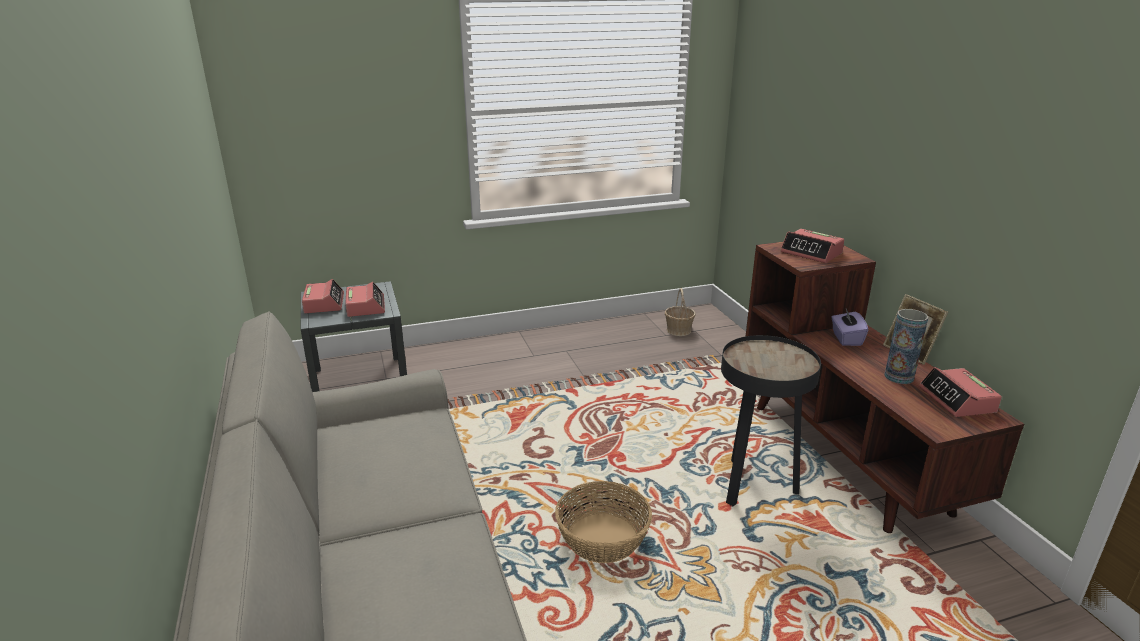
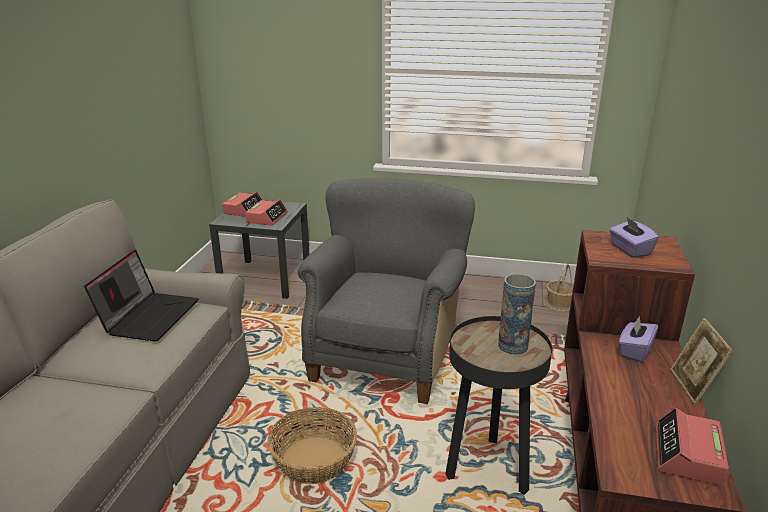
camera: 30 degrees right, 0 degrees up
alarm clock [780,229,844,263] -> purple tissue box [609,217,659,258]
vase [884,309,928,384] -> vase moved to [498,274,536,355]
none -> laptop [84,249,199,341]
none -> grey armchair [298,178,475,404]

